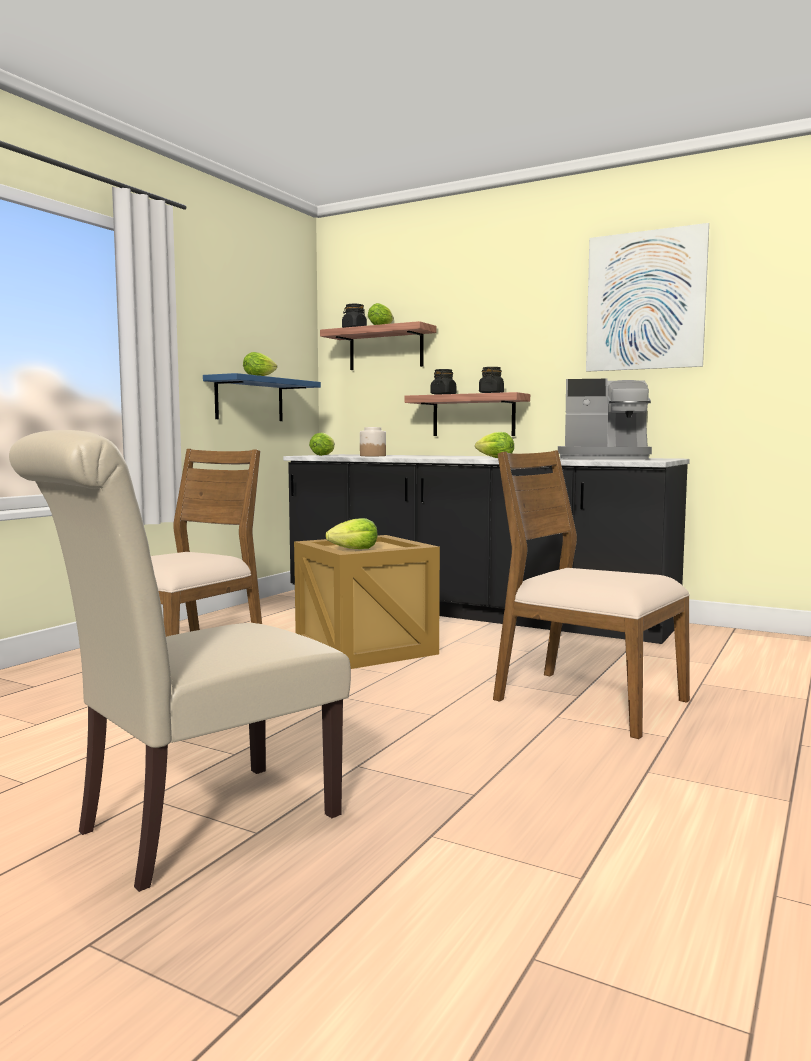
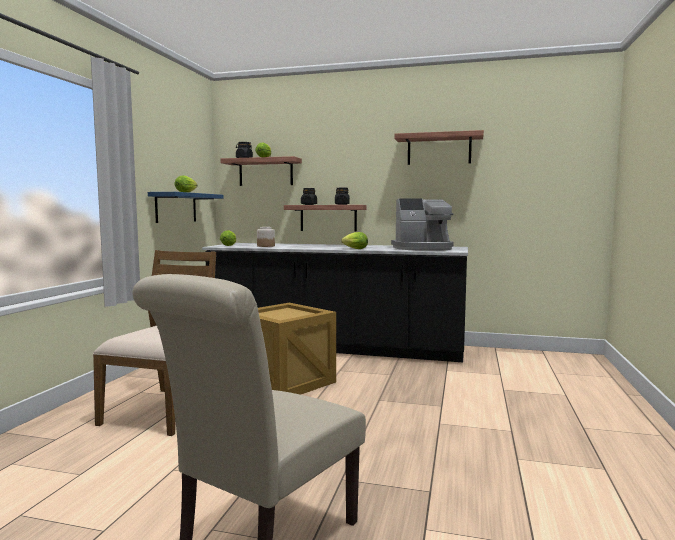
camera: 15 degrees left, 0 degrees up
lettuce [326,518,378,549] -> none
brown chair [493,450,690,739] -> none
picture [586,223,709,372] -> shelf [394,130,484,165]

